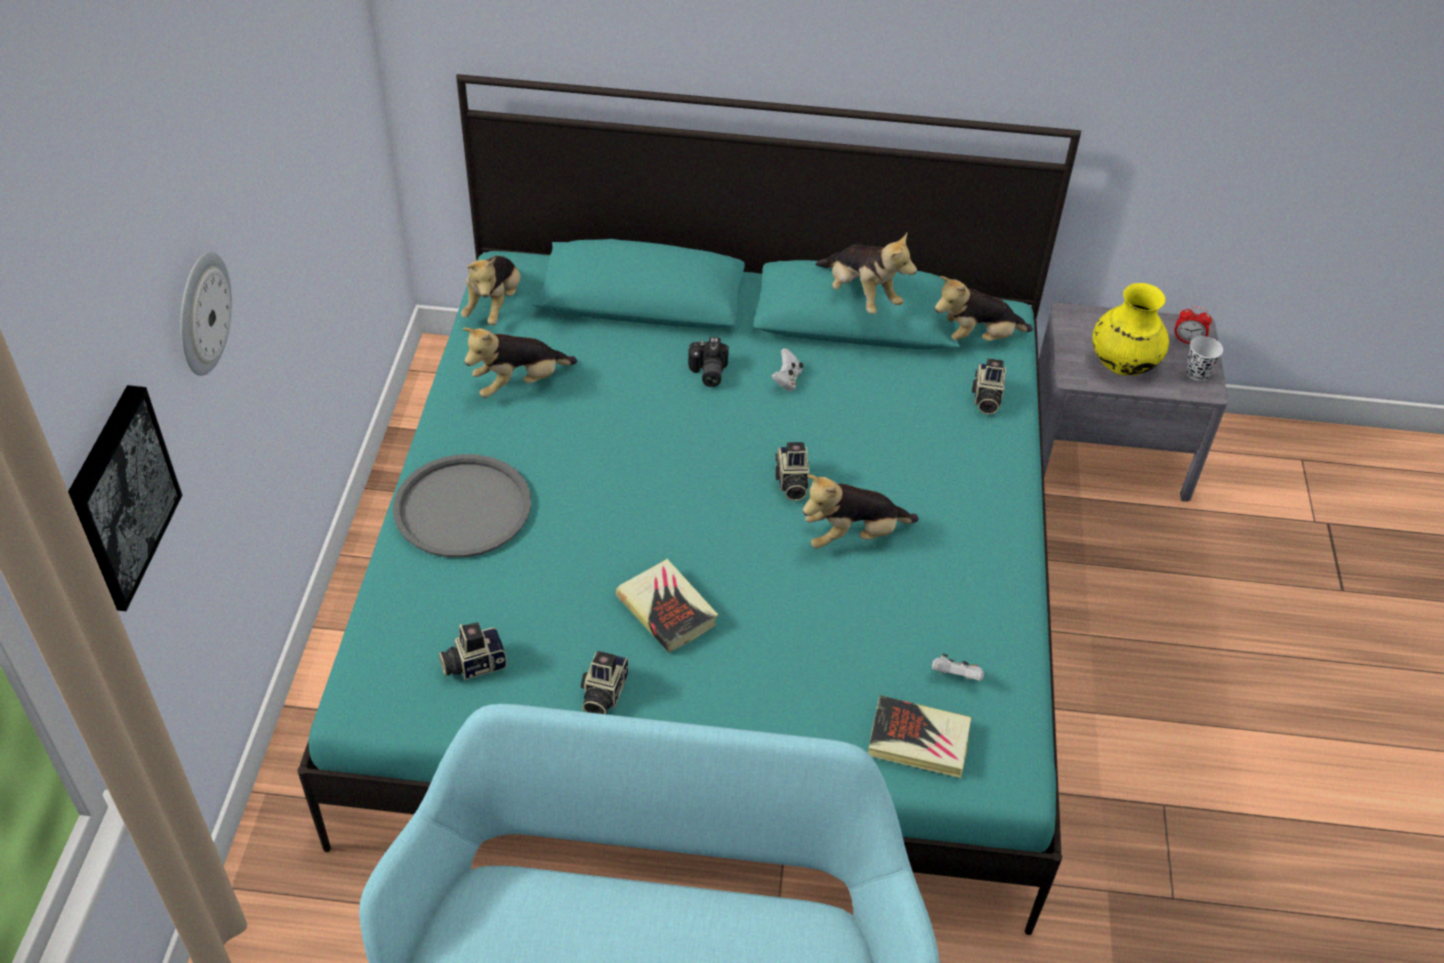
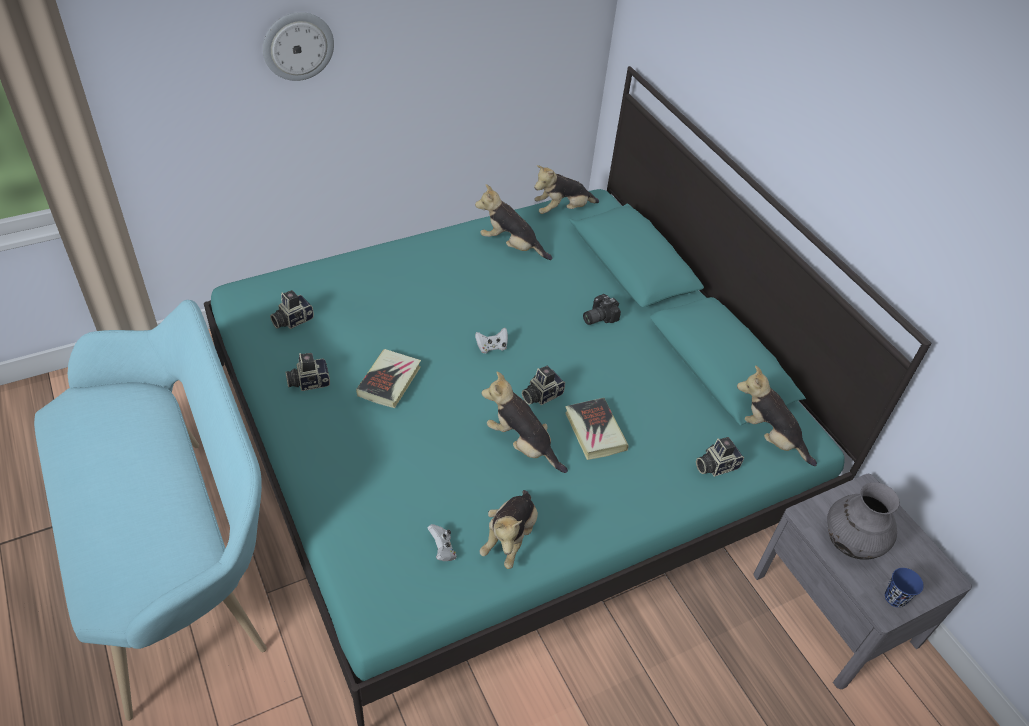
camera: 55 degrees right, 0 degrees up
picture [68,385,182,611] -> none
grey tray [393,454,531,558] -> none
camera [439,622,507,680] -> camera turned 75 degrees counterclockwise [270,290,314,329]
white game controller [771,348,803,391] -> white game controller moved to [475,327,508,354]
plush toy [815,233,917,314] -> plush toy moved to [479,490,538,569]
book [868,695,972,778] -> book moved to [565,398,629,460]
yellow vase [1092,283,1169,375] -> grey vase [827,482,900,560]
alarm clock [1175,306,1212,344] -> none
white cup [1186,336,1223,381] -> blue cup [885,568,924,607]

